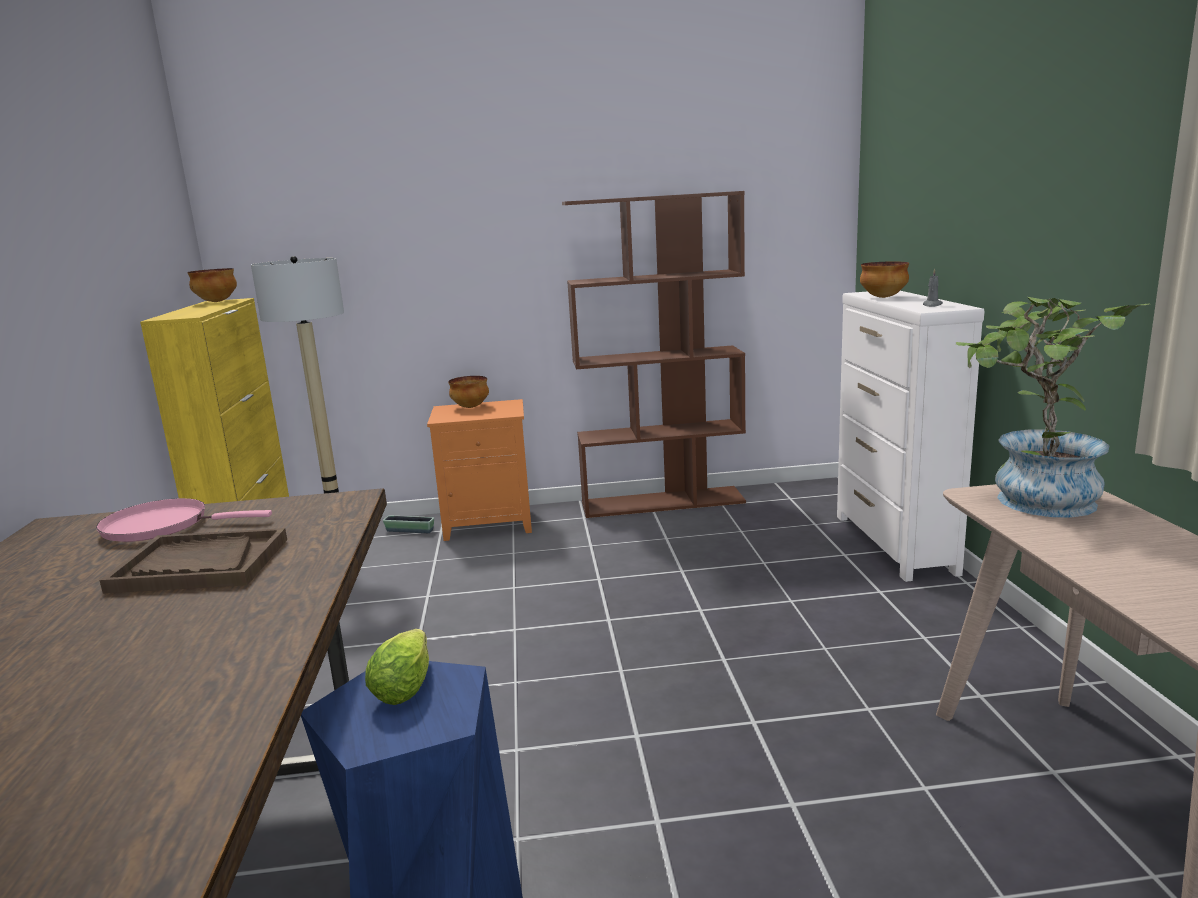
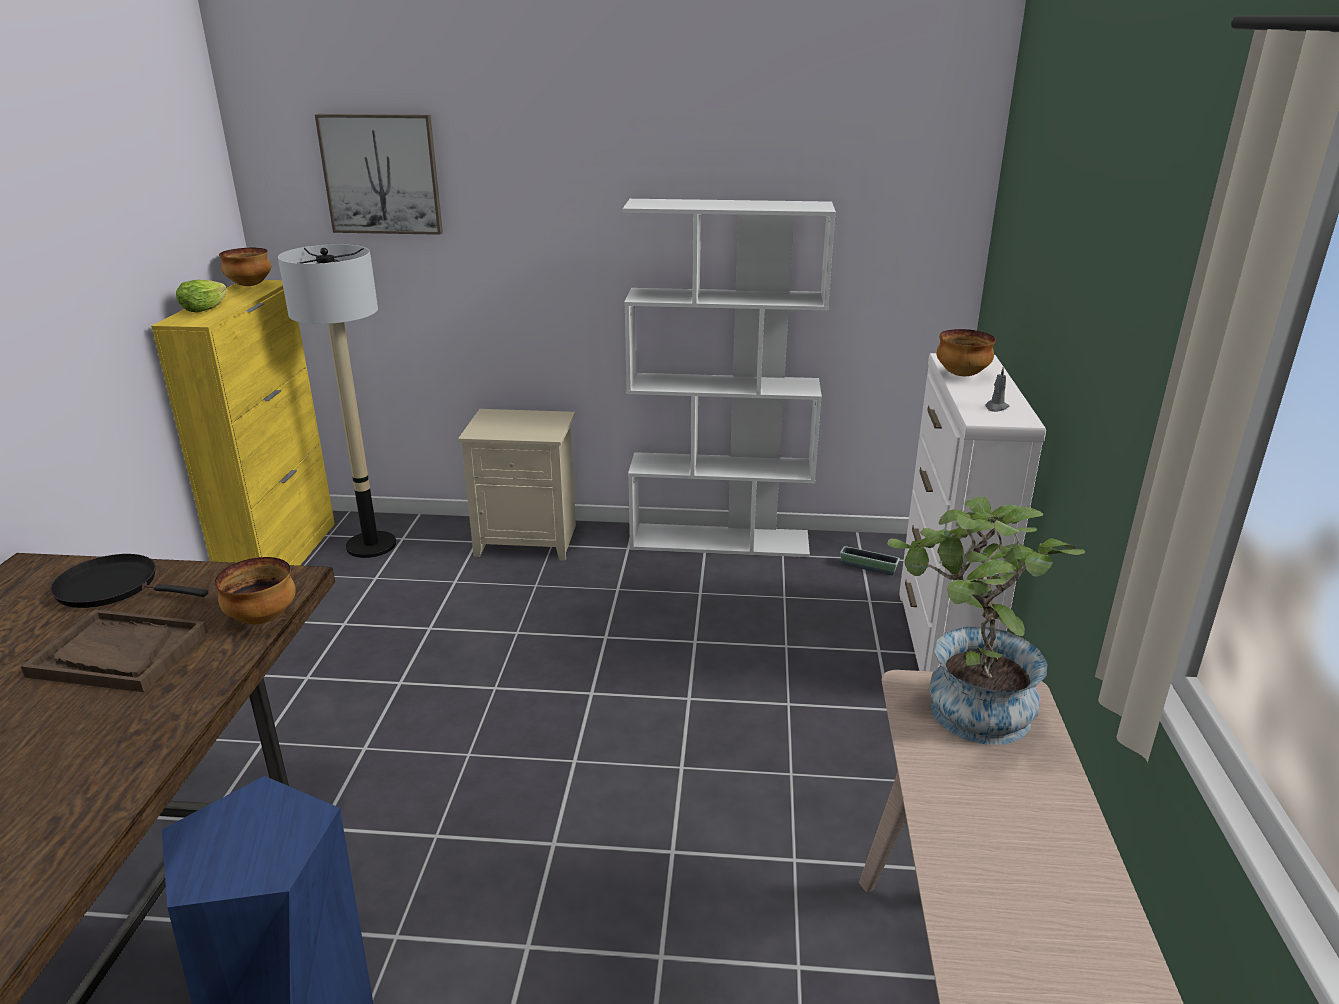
camera: 10 degrees right, 10 degrees up
pink frying pan [96,498,272,542] -> black frying pan [50,554,209,608]
lettuce [365,629,429,705] -> lettuce moved to [176,280,227,313]
planter [383,516,434,533] -> planter moved to [840,546,900,575]
orange nightstand [427,399,532,541] -> beige nightstand [458,409,576,561]
bowl [448,376,489,408] -> bowl moved to [215,557,296,624]
brown bookcase [562,191,746,518] -> white bookcase [622,199,836,557]
none -> picture [315,114,443,235]

